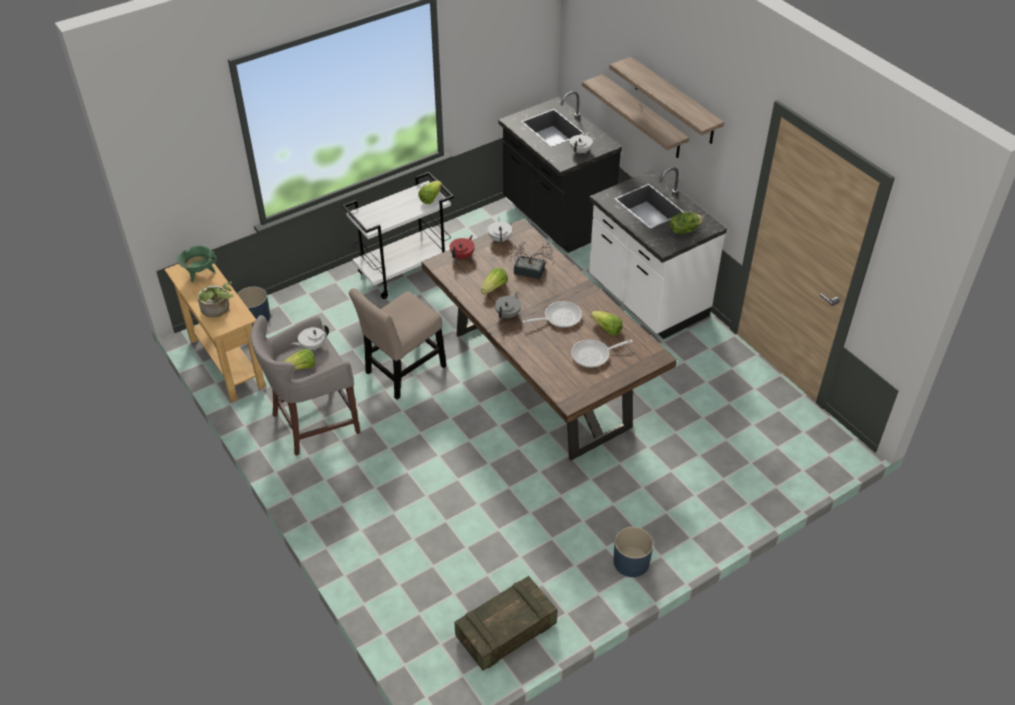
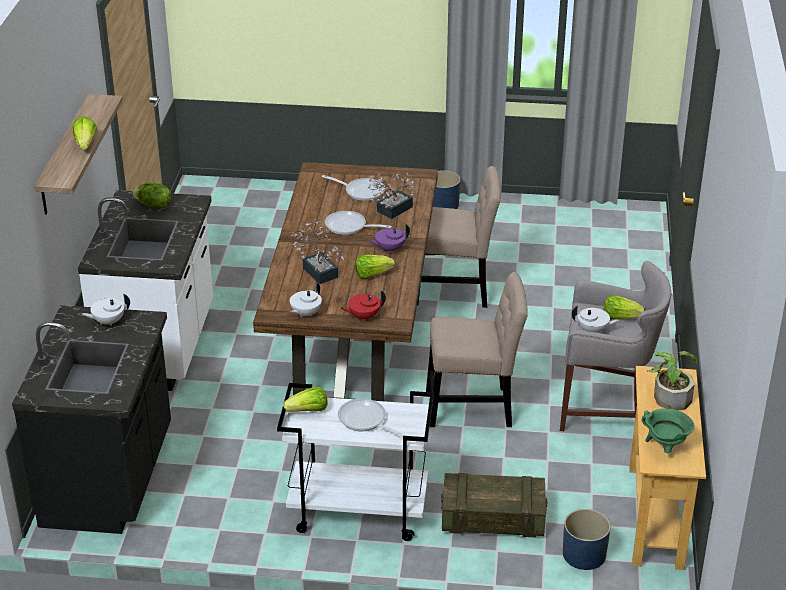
camera: 140 degrees left, 10 degrees down
crate [455,576,558,671] -> crate moved to [441,473,548,538]
grey teapot [495,292,521,319] -> purple teapot [368,224,410,253]
shelf [582,74,689,158] -> none
lettuce [590,311,622,336] -> lettuce moved to [73,116,97,150]
none -> frying pan [338,398,404,438]
none -> potted plant [368,172,414,219]
none -> beige chair [417,166,501,308]

